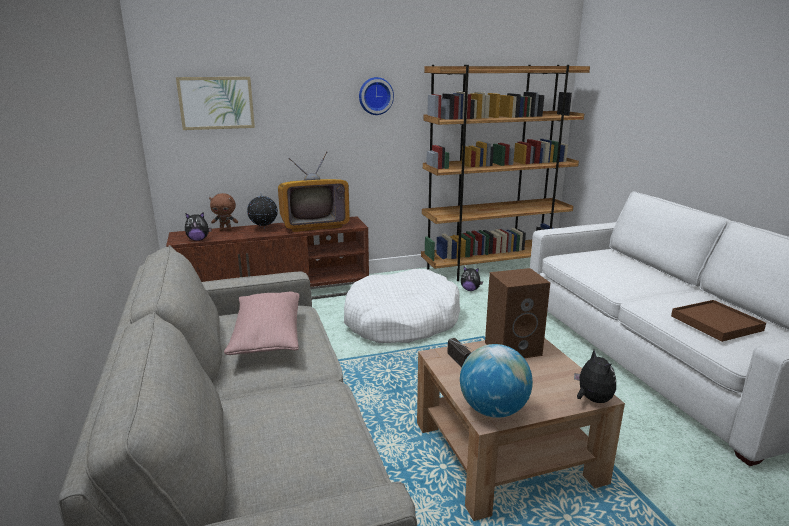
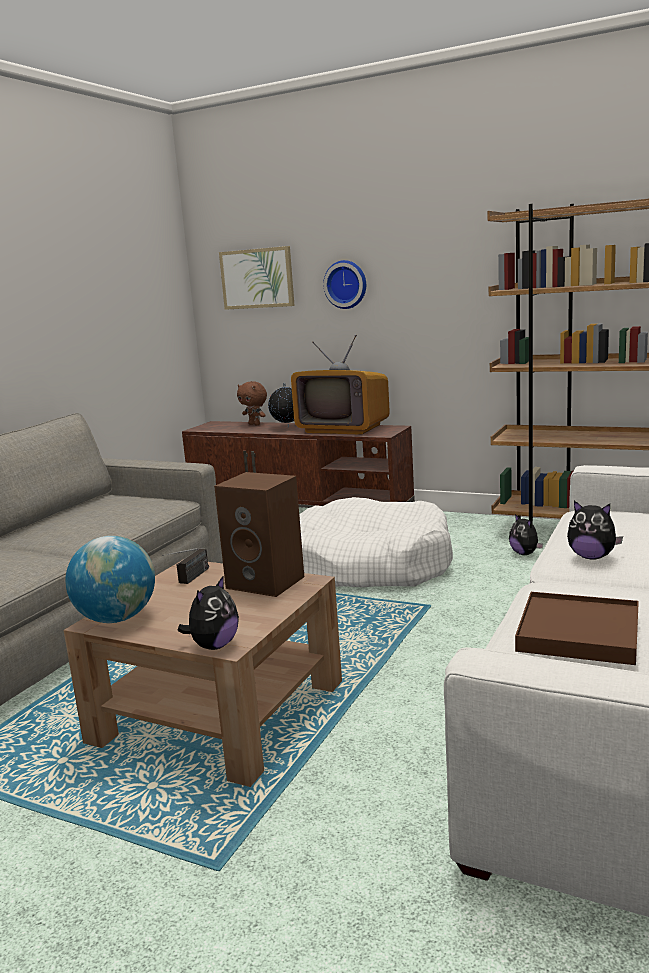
camera: 45 degrees right, 5 degrees down
plush toy [185,212,212,241] -> plush toy moved to [567,501,623,559]
pink pillow [224,292,300,355] -> none
wall clock [359,77,394,115] -> wall clock moved to [323,260,366,309]

